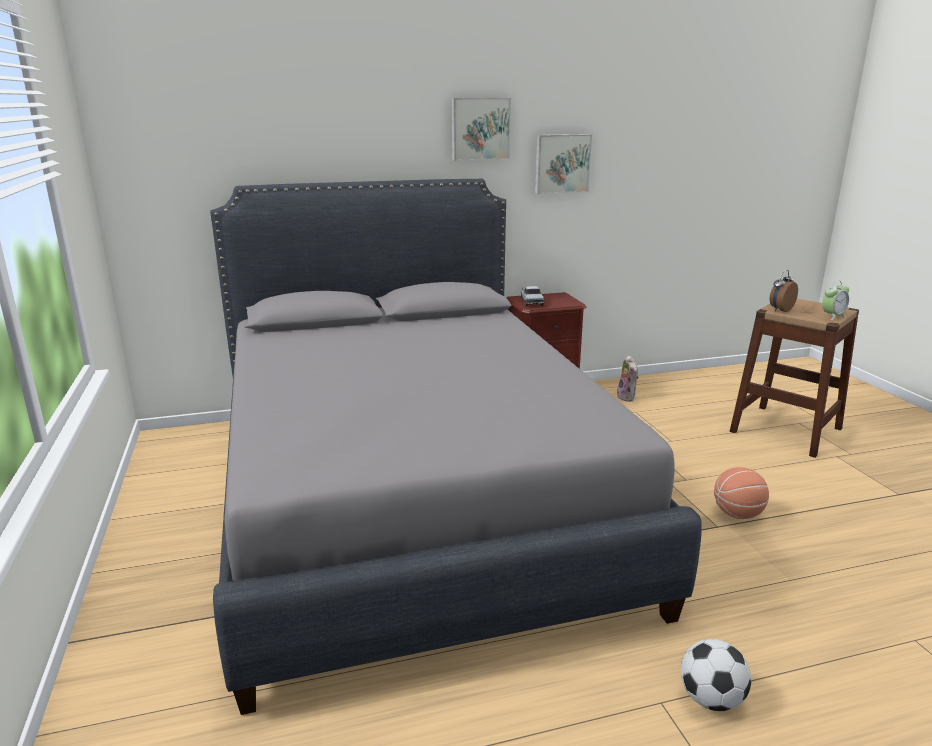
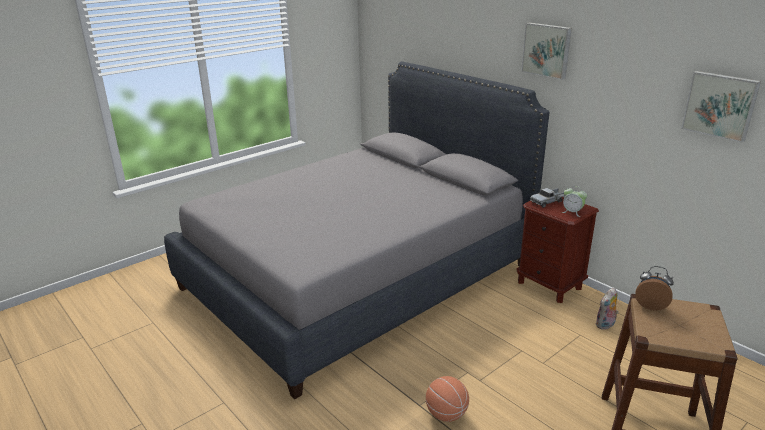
camera: 65 degrees right, 5 degrees up
picture [535,134,592,194] -> picture moved to [681,71,761,143]
football [681,639,751,711] -> none
alarm clock [822,281,849,320] -> alarm clock moved to [562,186,587,217]

